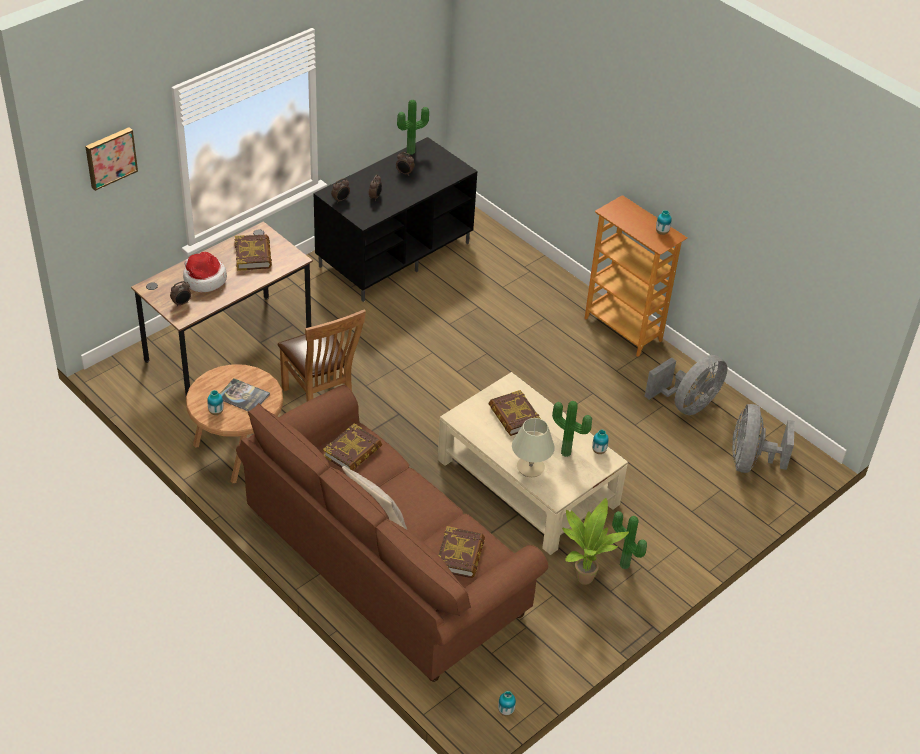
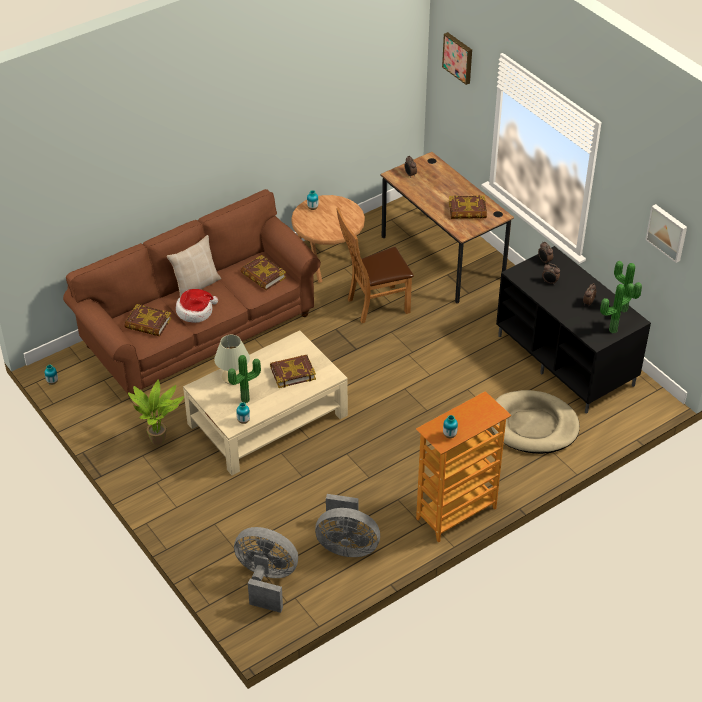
camera: 100 degrees right, 0 degrees up
hat [183,252,227,292] -> hat moved to [176,289,218,323]
book [220,378,270,411] -> none
potted plant [612,511,647,569] -> potted plant moved to [600,283,634,333]
grey fan [645,355,727,415] -> grey fan turned 45 degrees counterclockwise [315,494,380,557]
none -> beige dog bed [491,390,580,454]
none -> picture [645,204,687,263]

